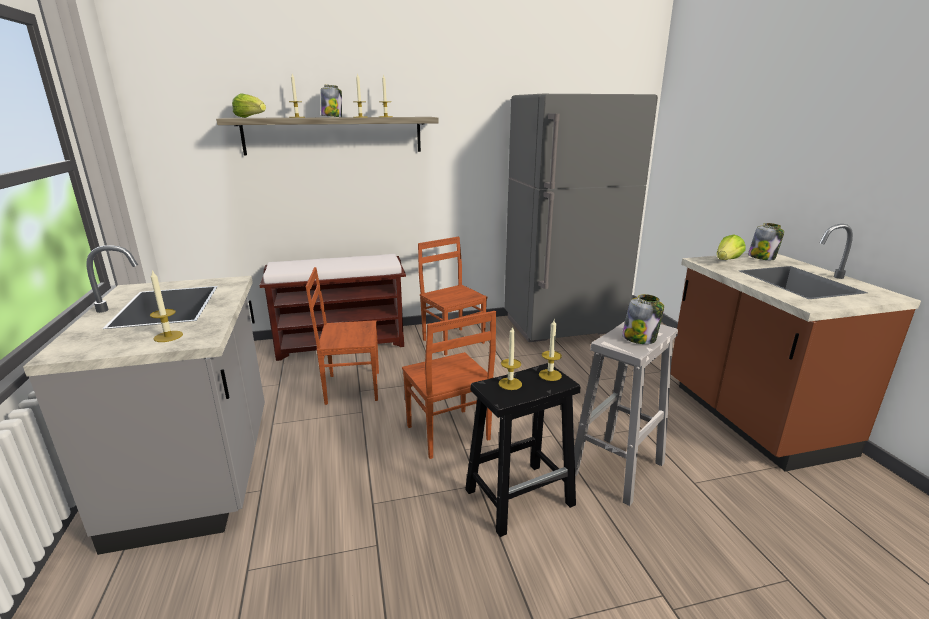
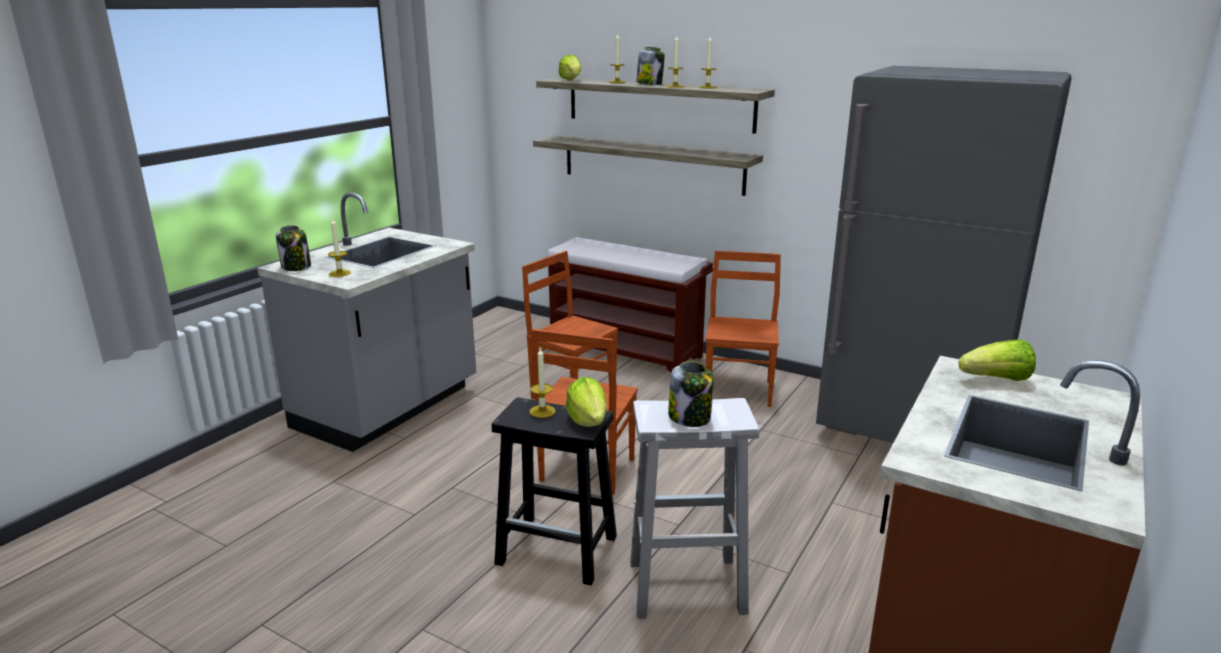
camera: 45 degrees right, 0 degrees up
candle [539,320,562,381] -> lettuce [566,377,607,427]
jar [748,223,784,260] -> jar moved to [276,225,311,271]
none -> shelf [533,135,763,196]

